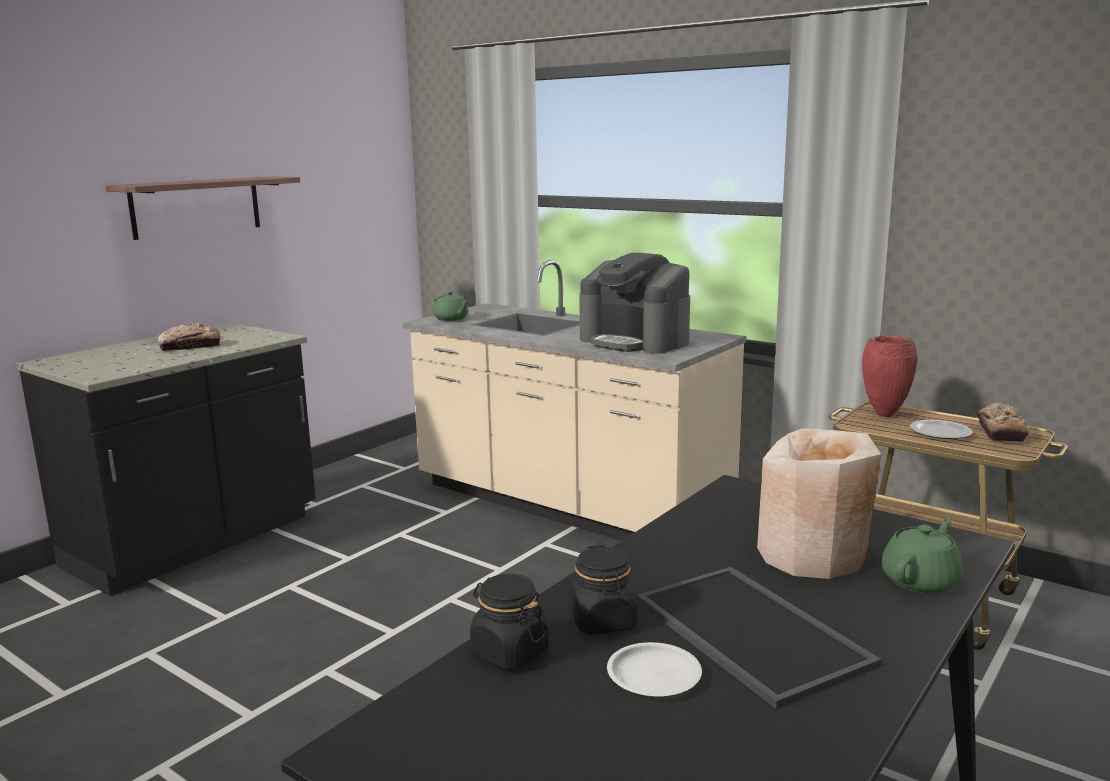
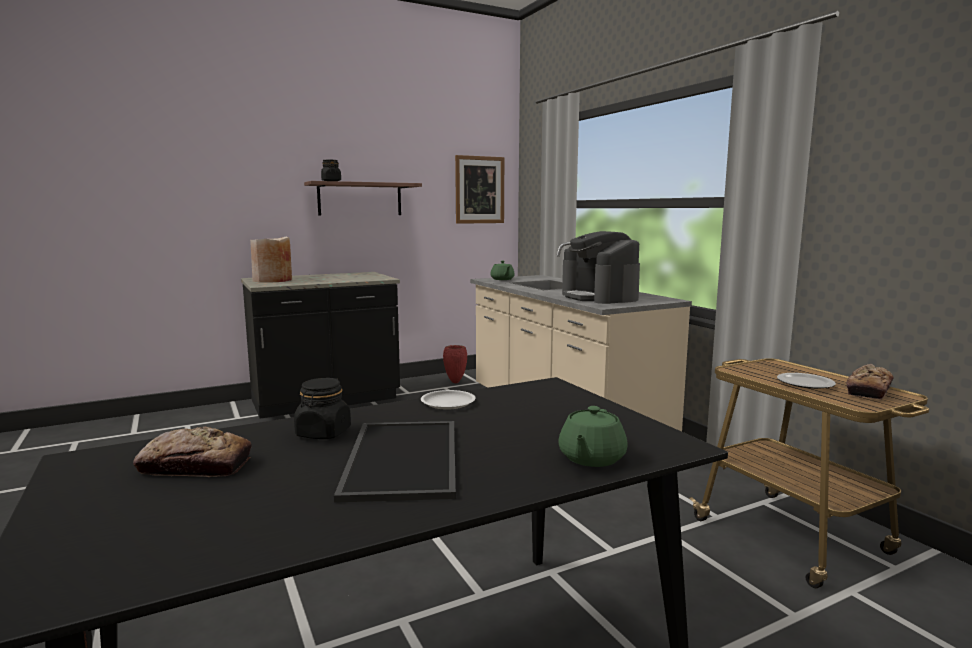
camera: 25 degrees right, 5 degrees down
bread [158,323,220,351] -> bread moved to [133,427,252,477]
black jar [470,574,549,670] -> black jar moved to [321,160,341,181]
white plate [607,642,702,697] -> white plate moved to [421,390,475,410]
beige vase [757,428,881,579] -> beige vase moved to [250,237,292,283]
red vase [862,336,917,417] -> red vase moved to [443,345,467,383]
green teapot [881,518,964,594] -> green teapot turned 135 degrees clockwise [558,406,628,467]
none -> picture [455,155,504,224]

